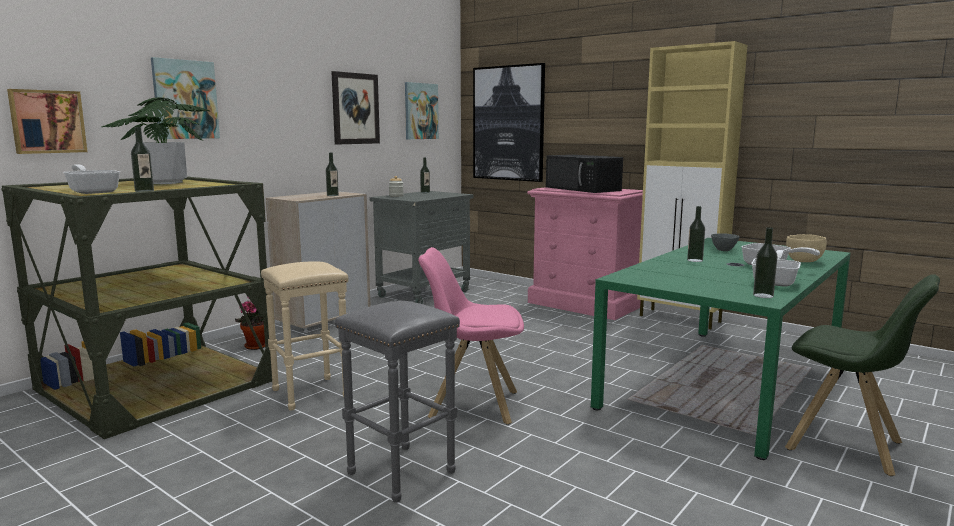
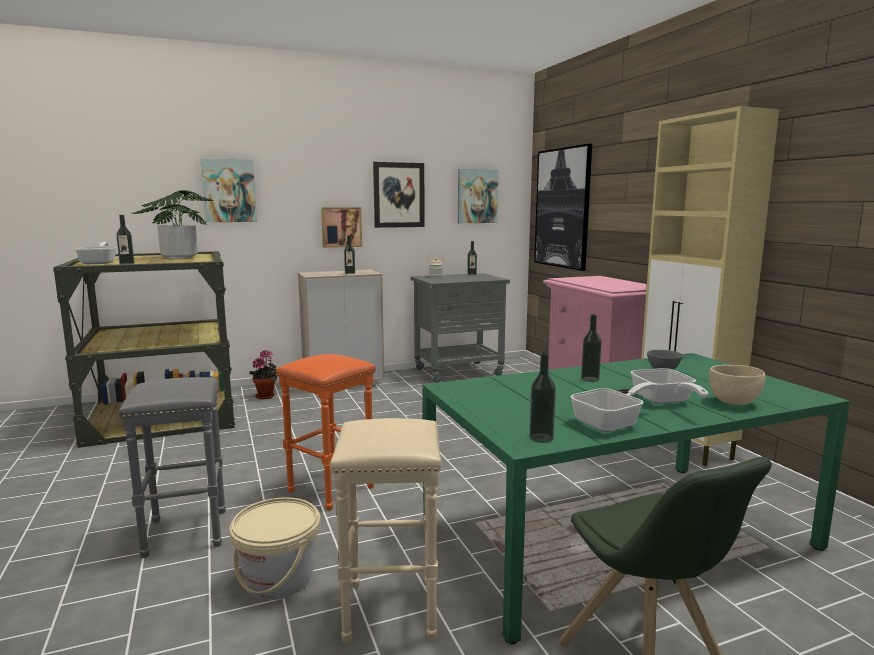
camera: 30 degrees right, 0 degrees up
picture [7,89,87,154] -> picture moved to [321,207,362,248]
beige stool [261,261,348,411] -> beige stool moved to [330,418,441,643]
pink chair [418,247,524,424] -> orange stool [276,354,376,511]
black microwave [546,155,623,193] -> none
none -> beige bucket [229,497,321,600]

